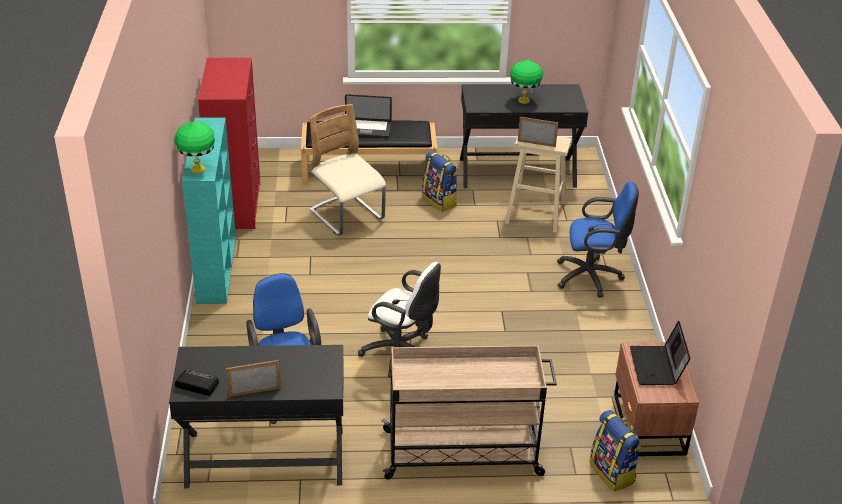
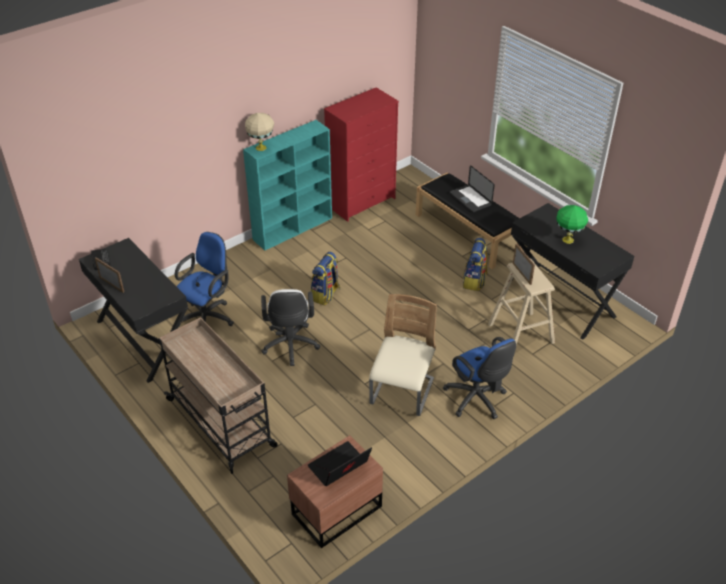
camera: 55 degrees right, 5 degrees up
green table lamp [174,121,215,173] -> beige table lamp [245,113,274,151]
beige chair [309,104,386,236] -> beige chair moved to [369,294,437,416]
backpack [589,410,641,492] -> backpack moved to [311,252,340,305]

